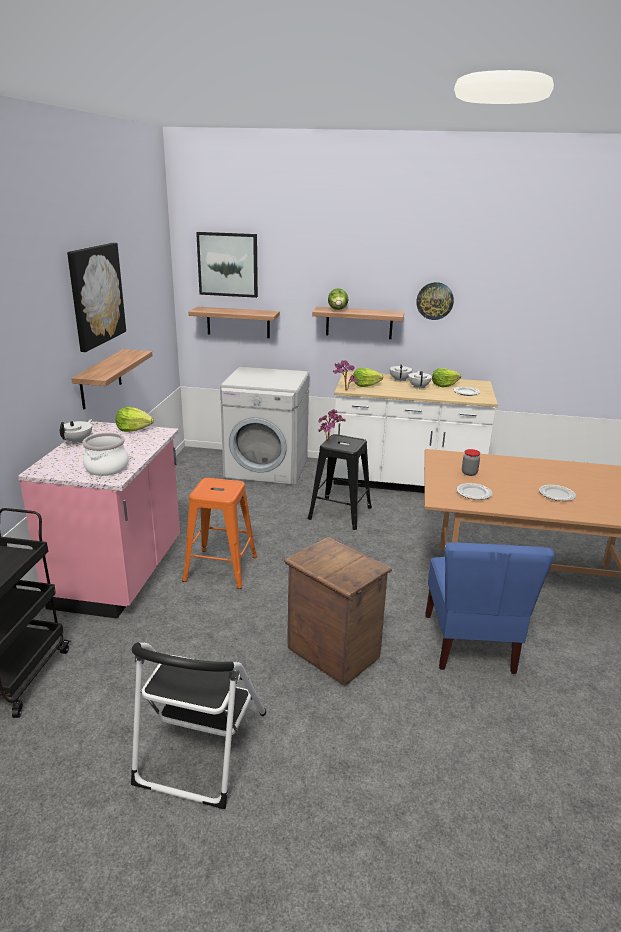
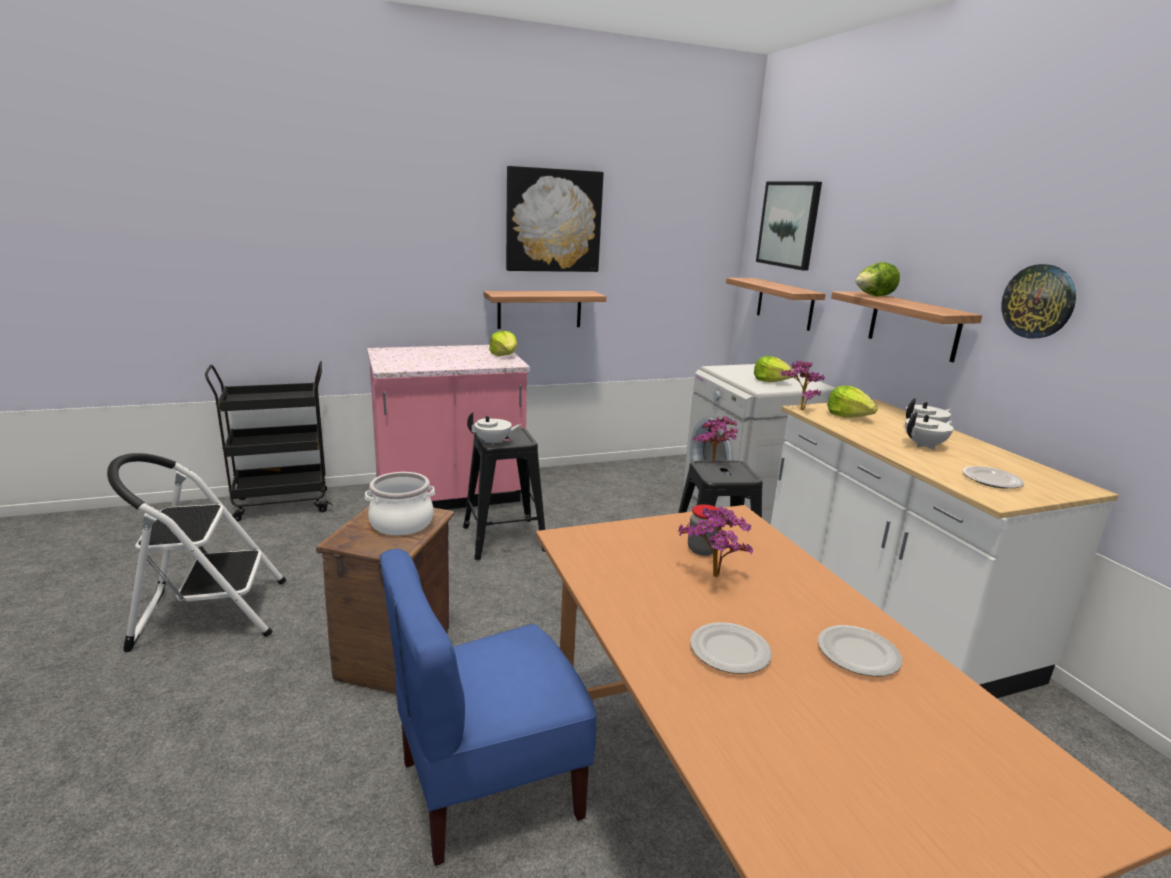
camera: 60 degrees right, 5 degrees down
white teapot [59,419,92,444] -> white teapot moved to [467,412,522,443]
cooking pot [82,433,129,476] -> cooking pot moved to [365,472,435,535]
orange stool [182,478,257,589] -> black stool [463,428,545,560]
lettuce [432,368,461,387] -> lettuce moved to [754,356,794,382]
plate [457,483,492,500] -> plate moved to [818,625,902,677]
none -> potted plant [678,506,753,577]

